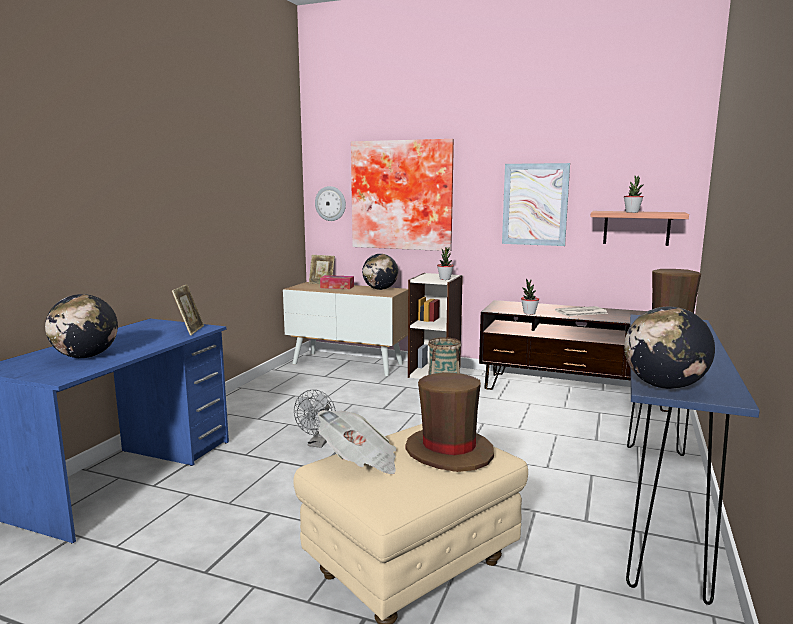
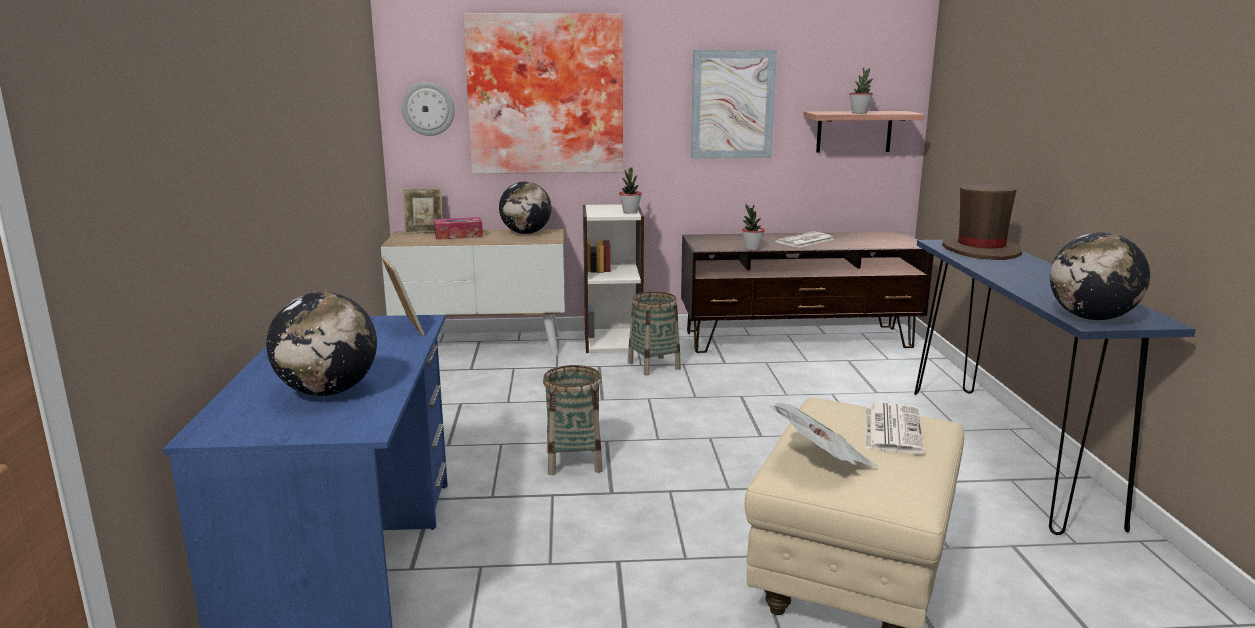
camera: 25 degrees left, 5 degrees up
grey fan [294,390,336,448] -> basket [543,365,602,475]
brown hat [406,372,494,472] -> newspaper [865,403,924,454]

